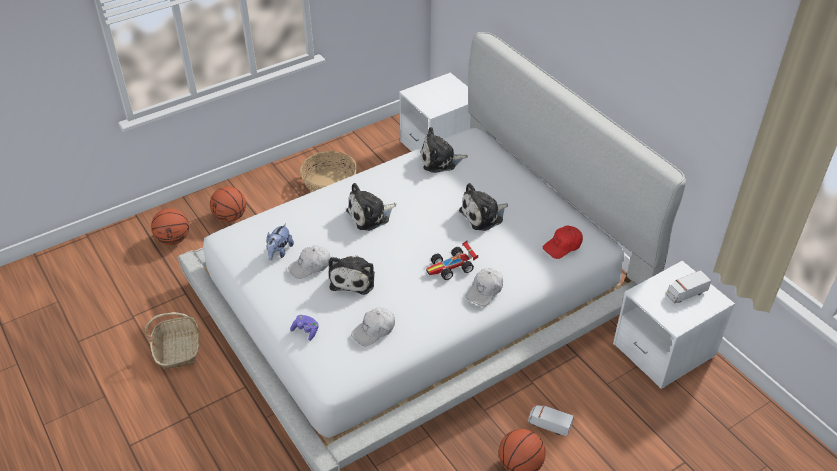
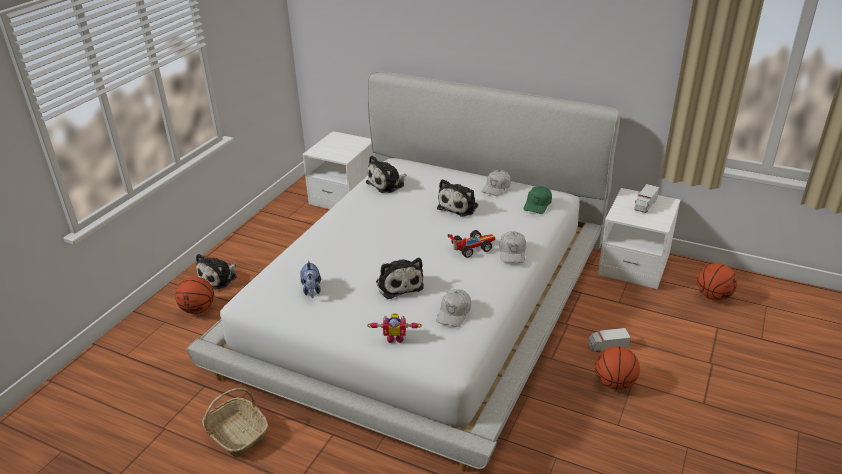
camera: 30 degrees left, 10 degrees down
basketball [151,208,189,245] -> basketball moved to [697,263,737,301]
white cap [288,246,330,279] -> white cap moved to [482,170,511,196]
purple game controller [290,315,319,341] -> toy robot [367,313,422,343]
basket [300,151,357,192] -> none
plush toy [346,183,396,231] -> plush toy moved to [196,254,237,290]
toy car [426,241,478,280] -> toy car turned 150 degrees counterclockwise [448,230,495,258]
red cap [543,226,583,259] -> green cap [524,186,552,214]

